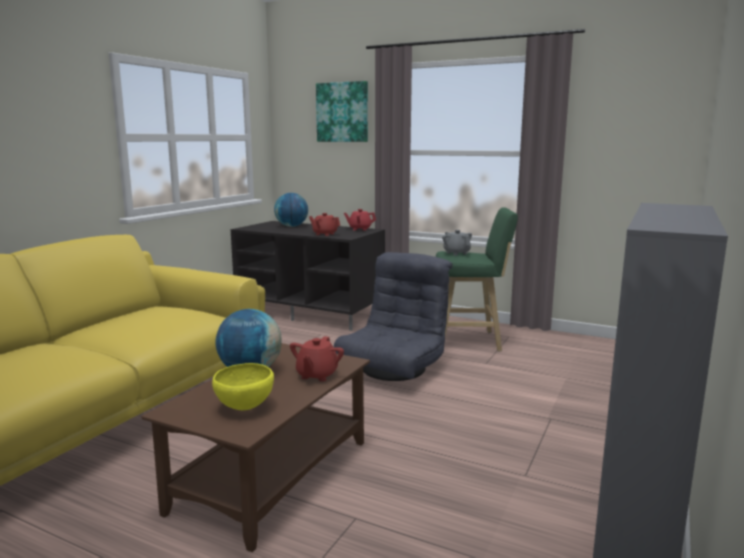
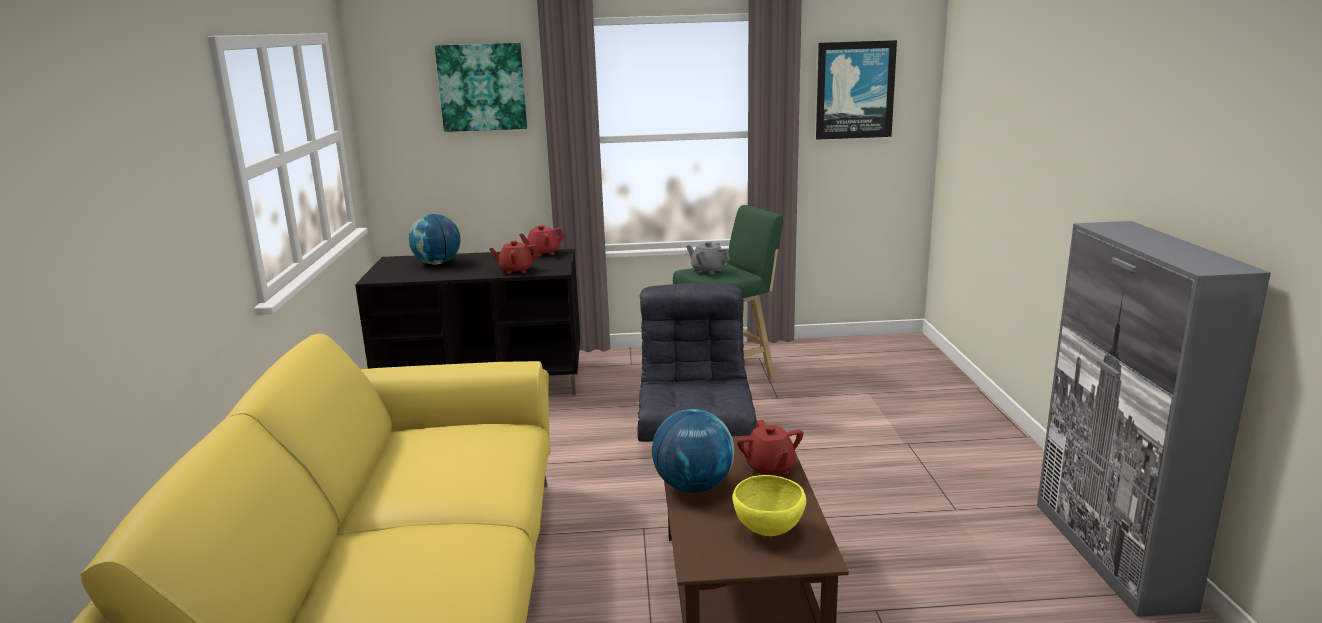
camera: 30 degrees left, 5 degrees up
none -> picture [816,40,897,140]

